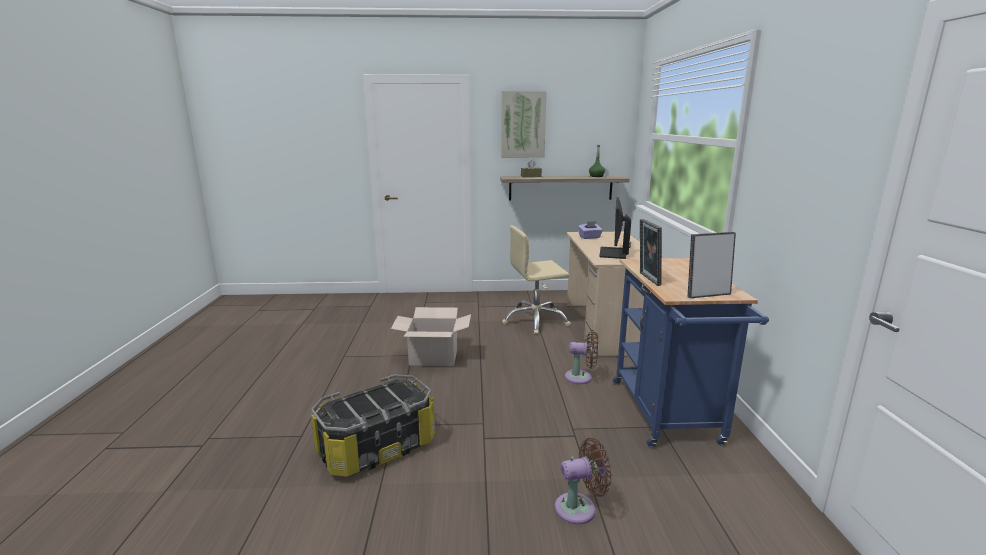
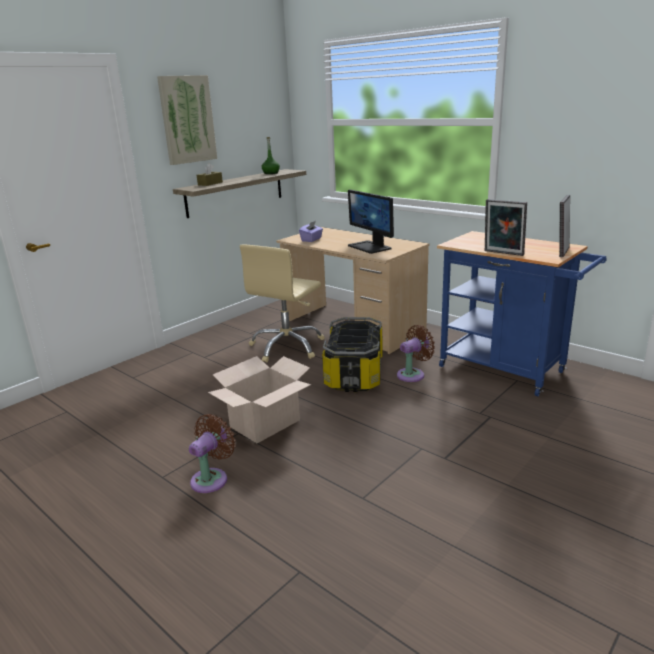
camera: 45 degrees left, 5 degrees up
storage box [311,374,435,477] -> storage box moved to [322,317,383,392]
brown fan [555,438,612,525] -> brown fan moved to [189,414,236,493]

